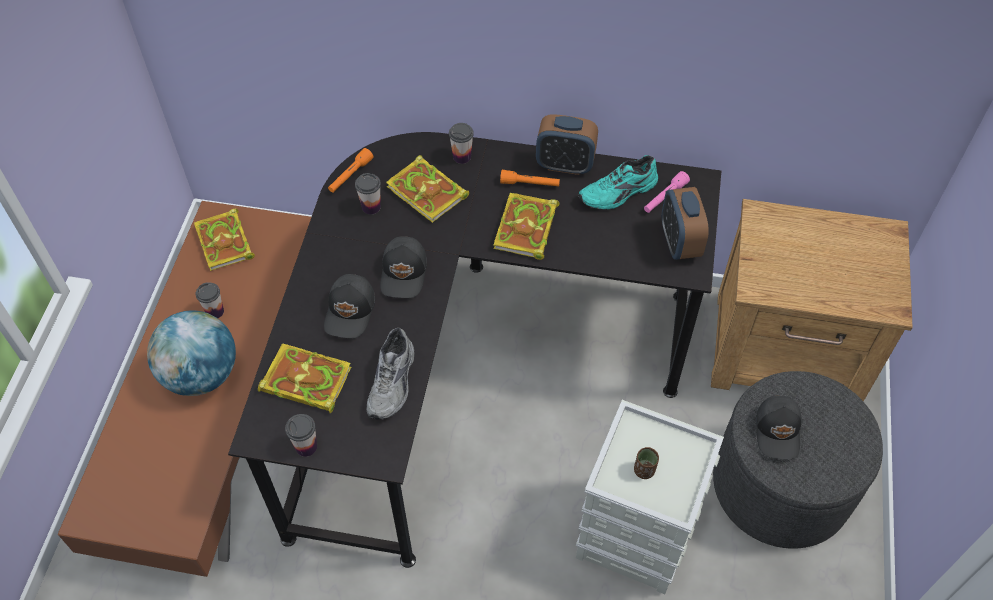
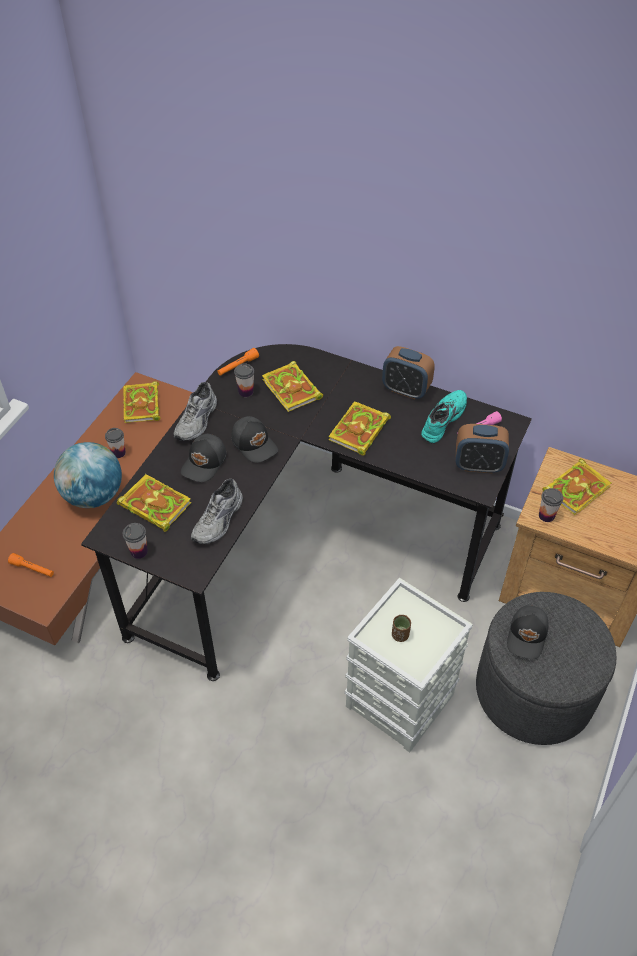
camera: 15 degrees right, 5 degrees down
black cap [380,236,427,298] -> black cap turned 60 degrees counterclockwise [231,416,278,463]
cup [449,123,474,164] -> cup moved to [539,488,563,522]
orange flashlight [500,170,560,187] -> orange flashlight moved to [8,553,54,577]
turquoise shoe [578,155,658,210] -> turquoise shoe turned 135 degrees clockwise [421,390,467,443]
alarm clock [662,187,709,260] -> alarm clock turned 90 degrees counterclockwise [456,424,509,473]
none -> grey shoe [174,382,217,441]
none -> book [542,459,612,515]

